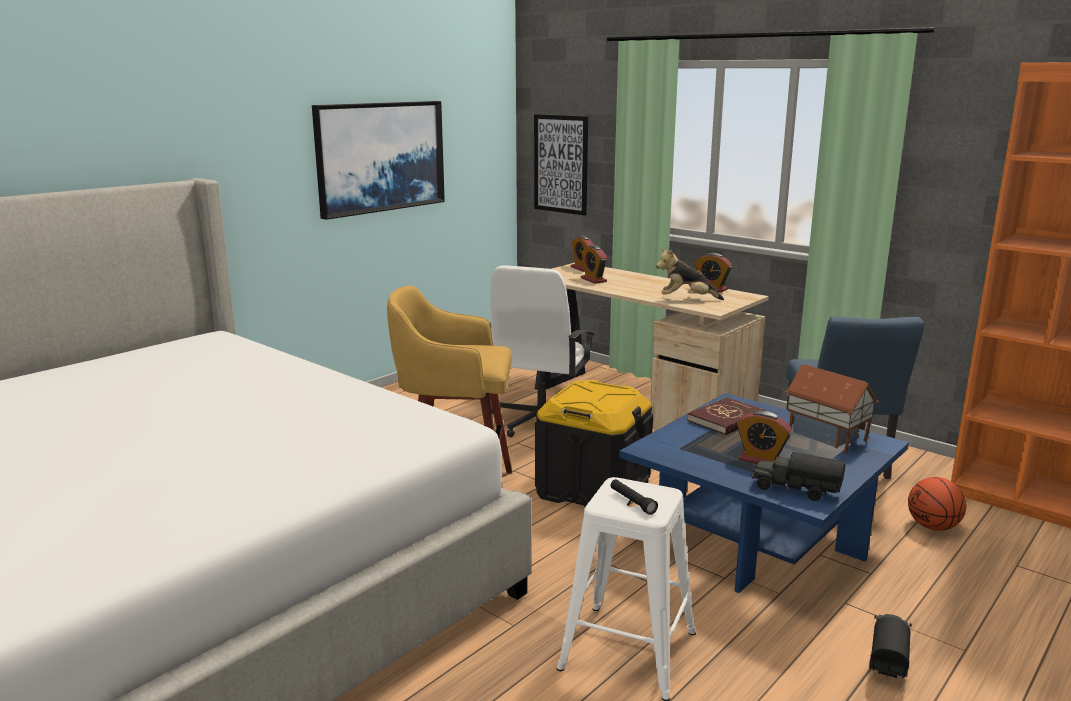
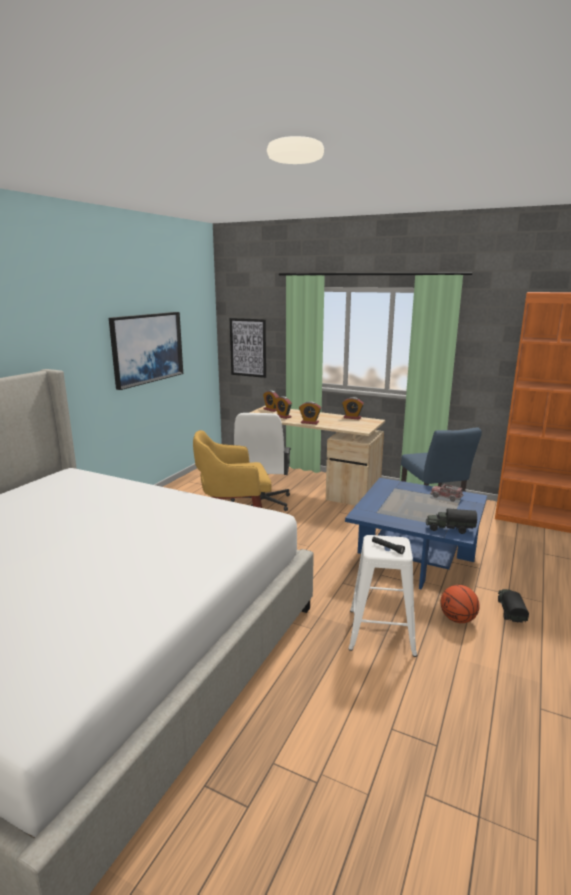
camera: 15 degrees left, 0 degrees up
black storage box [535,380,653,507] -> none
plush toy [656,248,724,300] -> none
red book [687,397,765,435] -> none
alarm clock [737,411,792,464] -> alarm clock moved to [299,401,321,424]
toy house [785,364,879,454] -> toy truck [430,483,464,502]
basketball [908,477,966,531] -> basketball moved to [441,585,480,623]

